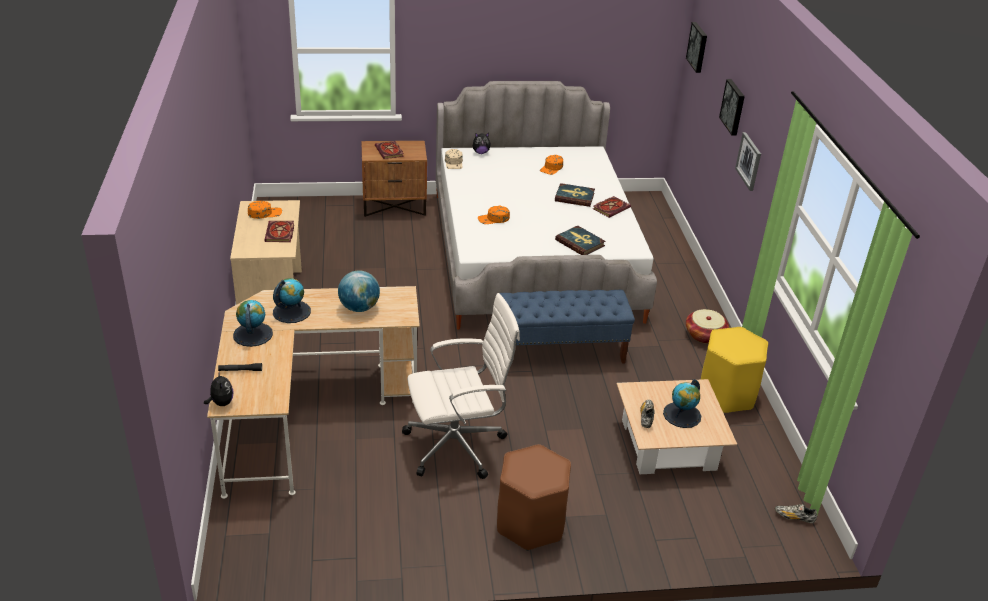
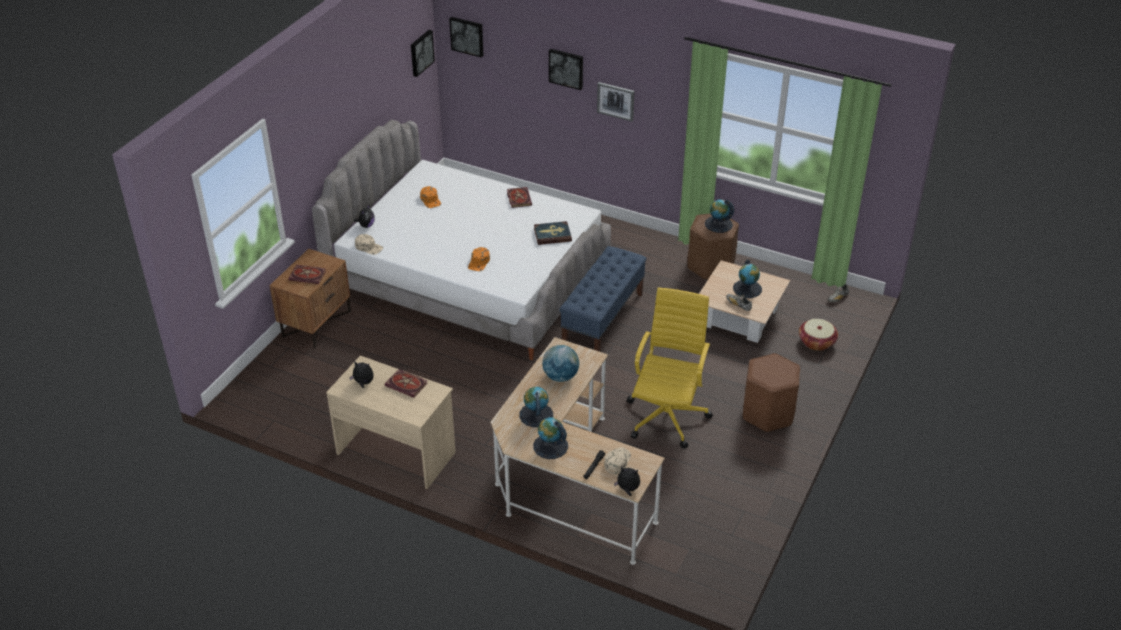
camera: 55 degrees left, 5 degrees up
orange cap [248,201,282,219] -> plush toy [349,361,374,388]
white office chair [402,293,520,479] -> yellow office chair [627,288,713,449]
book [555,183,595,207] -> none
basket [686,309,729,344] -> basket moved to [799,319,838,351]
yellow stool [701,327,768,414] -> brown stool [687,213,739,280]
none -> picture [411,30,435,77]
none -> beige cap [604,447,631,474]
none -> globe [705,199,734,233]

